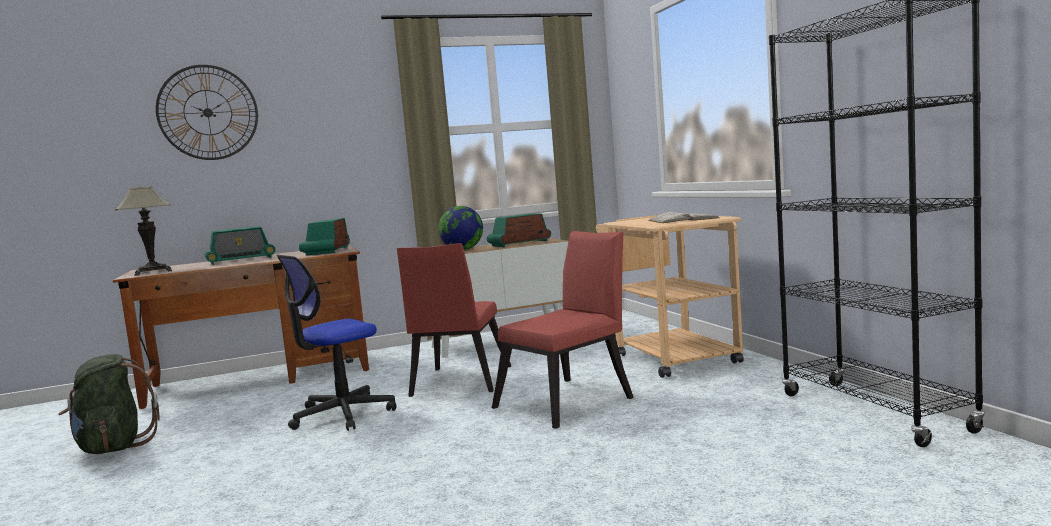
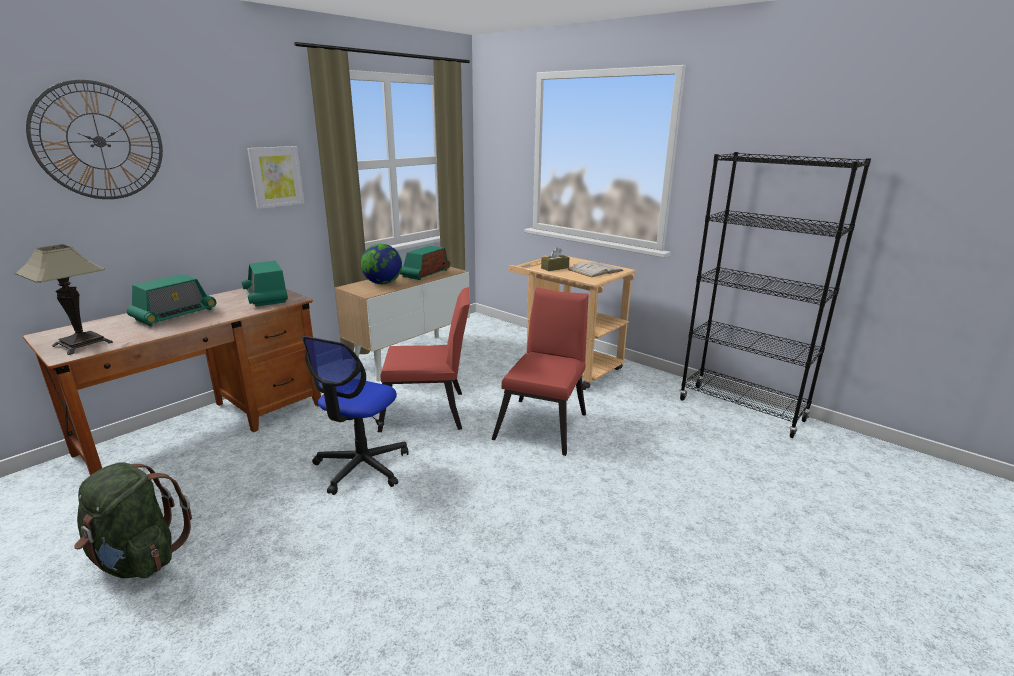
camera: 30 degrees left, 15 degrees up
red chair [397,243,511,397] -> red chair turned 75 degrees counterclockwise [378,287,470,432]
none -> picture [247,146,305,209]
none -> brown tissue box [541,247,569,271]

